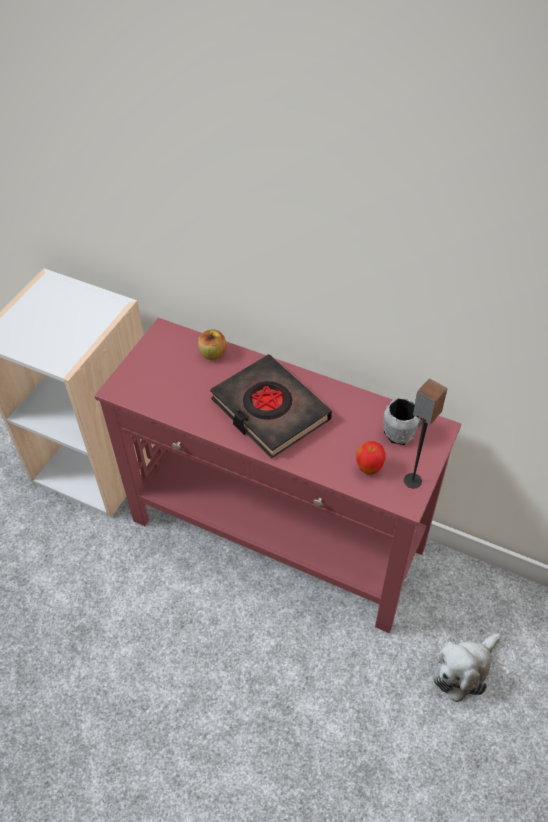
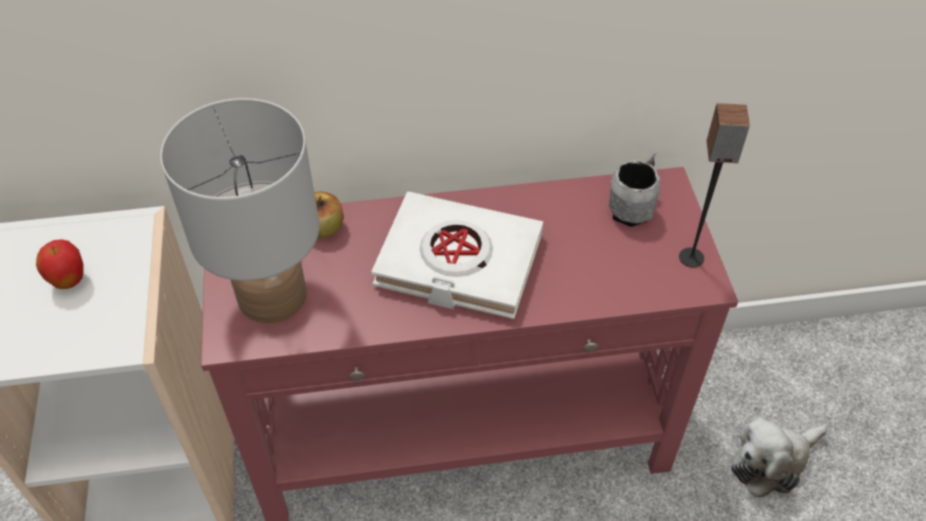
camera: 35 degrees left, 0 degrees up
black book [210,354,332,458] -> white book [371,192,543,319]
apple [356,441,386,475] -> apple moved to [36,239,83,289]
plush toy [434,633,501,702] -> plush toy turned 45 degrees clockwise [731,417,827,497]
none -> grey table lamp [160,98,320,323]

